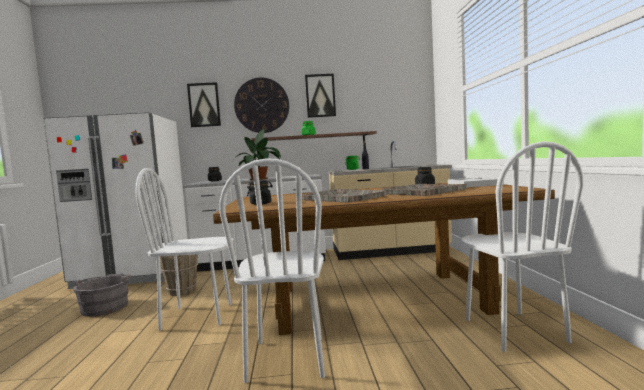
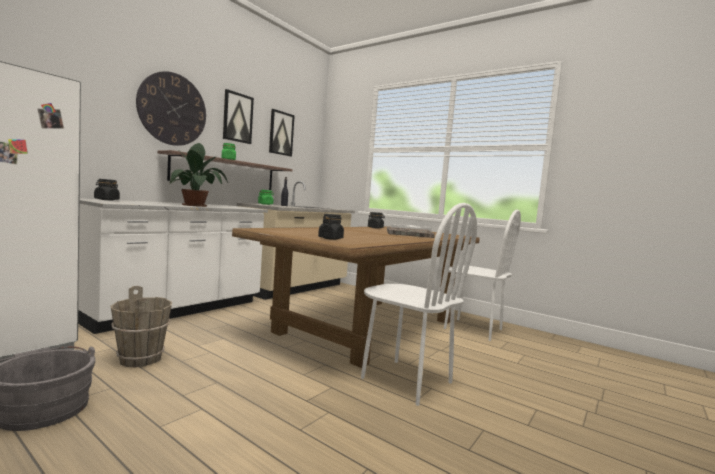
camera: 50 degrees left, 0 degrees up
white chair [135,168,233,331] -> none
picture [187,82,221,127] -> picture moved to [269,109,295,157]
grey tray [302,189,387,203] -> none

